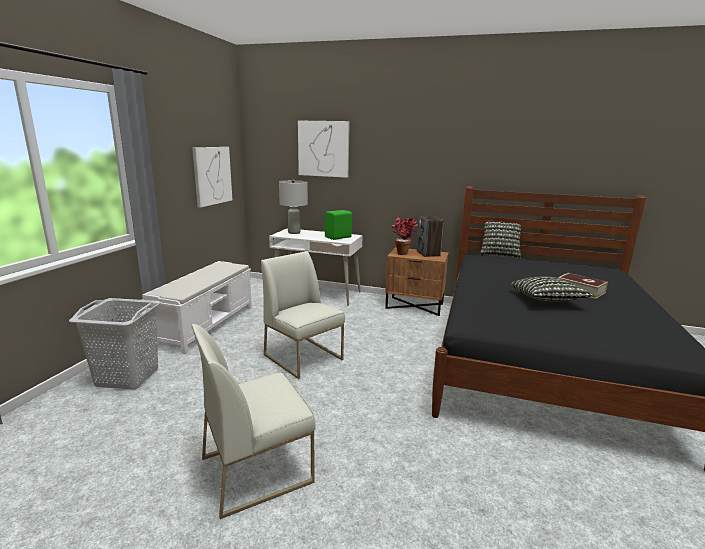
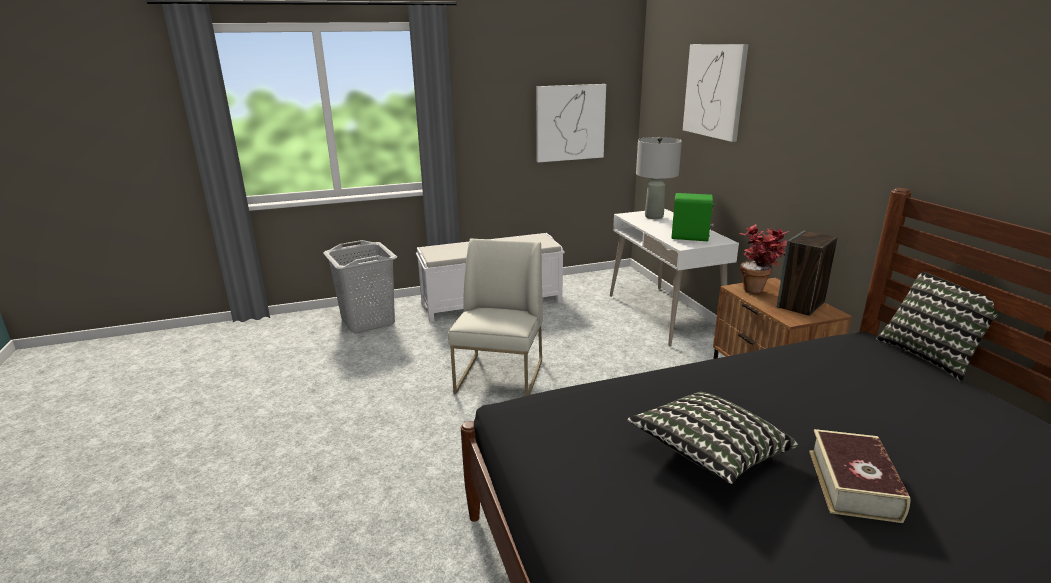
camera: 55 degrees right, 5 degrees up
white chair [191,324,316,519] -> none

